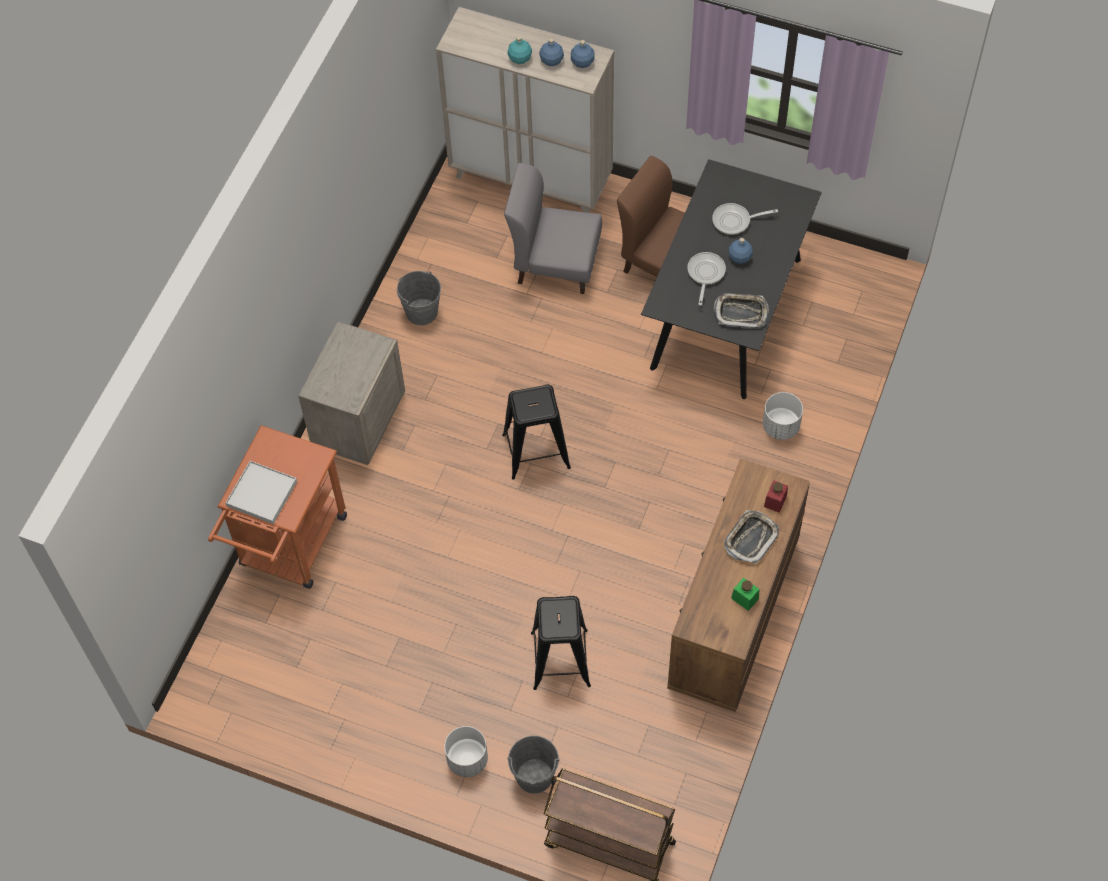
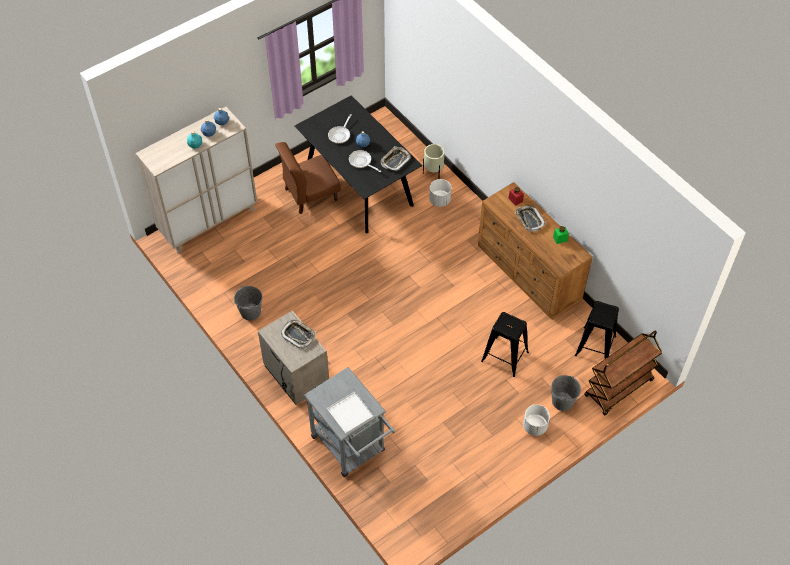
camera: 60 degrees left, 5 degrees down
orange cart [208,425,347,589] -> grey cart [304,367,395,477]
black stool [502,385,571,479] -> black stool moved to [575,301,619,359]
grey chair [504,163,602,294] -> none
none -> tray [280,320,316,349]
none -> beige planter [423,144,445,179]

